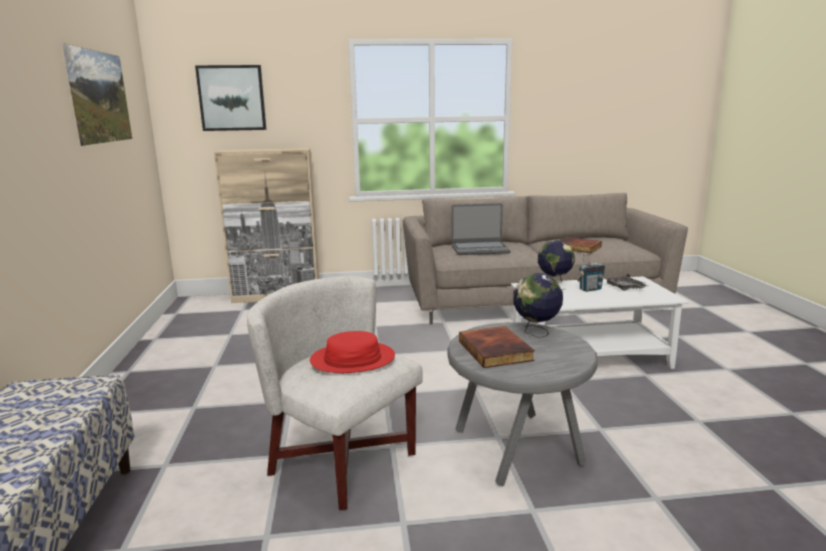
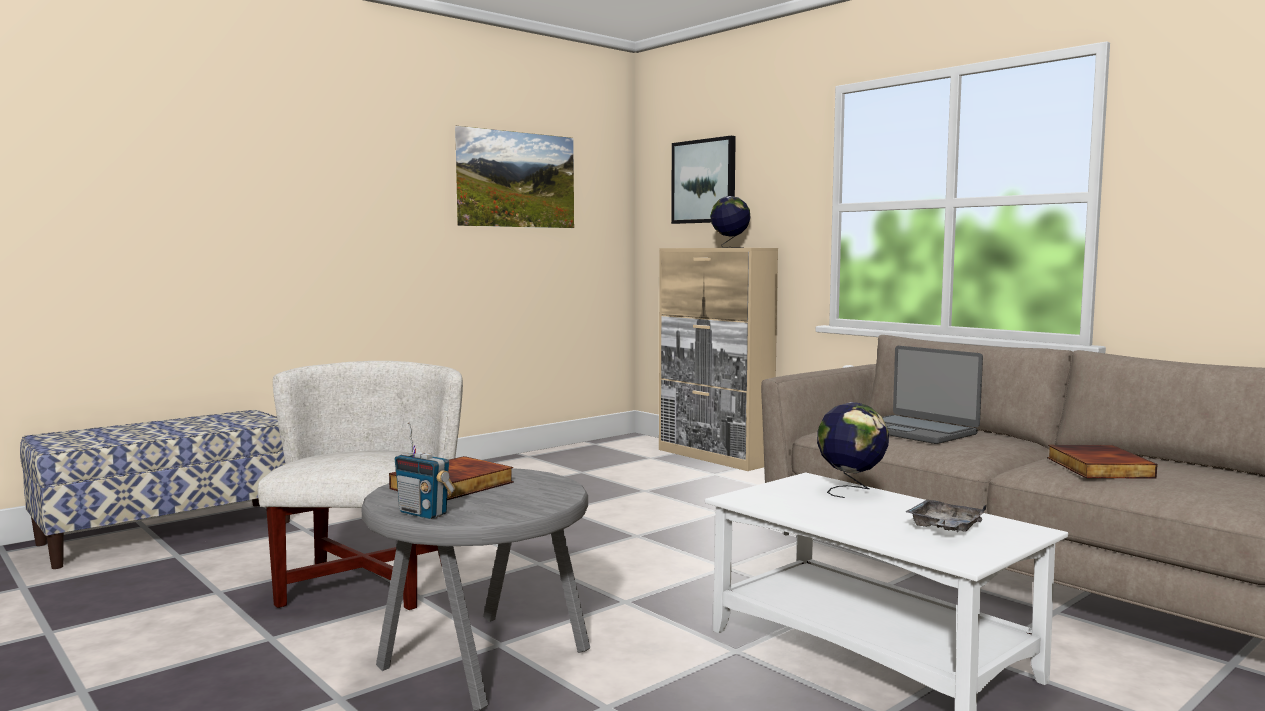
camera: 55 degrees right, 10 degrees down
red hat [310,331,395,373] -> none
globe [513,273,563,338] -> globe moved to [710,196,751,248]
radio [576,252,605,292] -> radio moved to [395,422,456,519]

